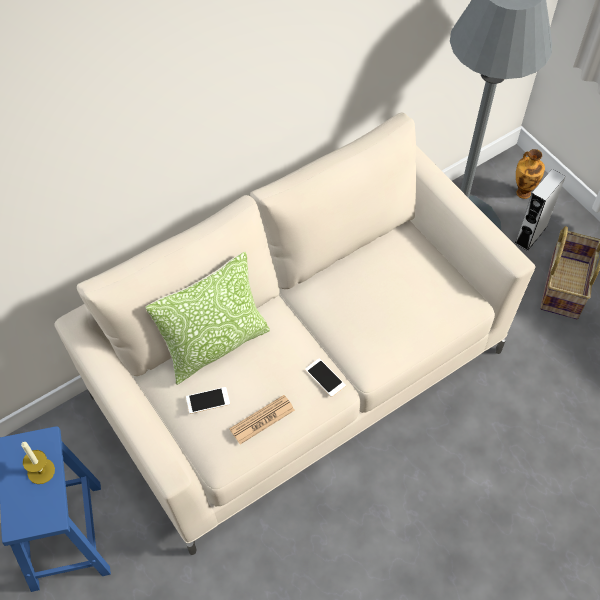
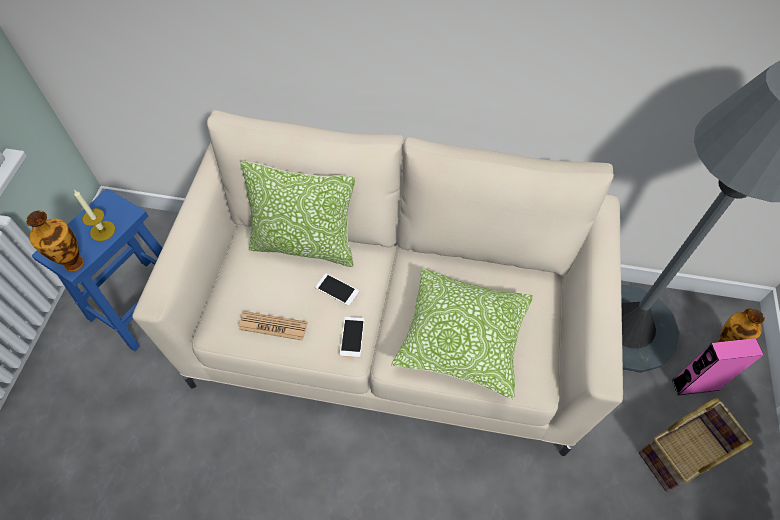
camera: 45 degrees right, 0 degrees up
phone [186,387,230,414] -> phone moved to [315,273,359,306]
grey speaker [515,169,566,251] -> pink speaker [672,338,764,395]
none -> vase [26,210,84,272]
none -> pillow [391,268,533,399]

